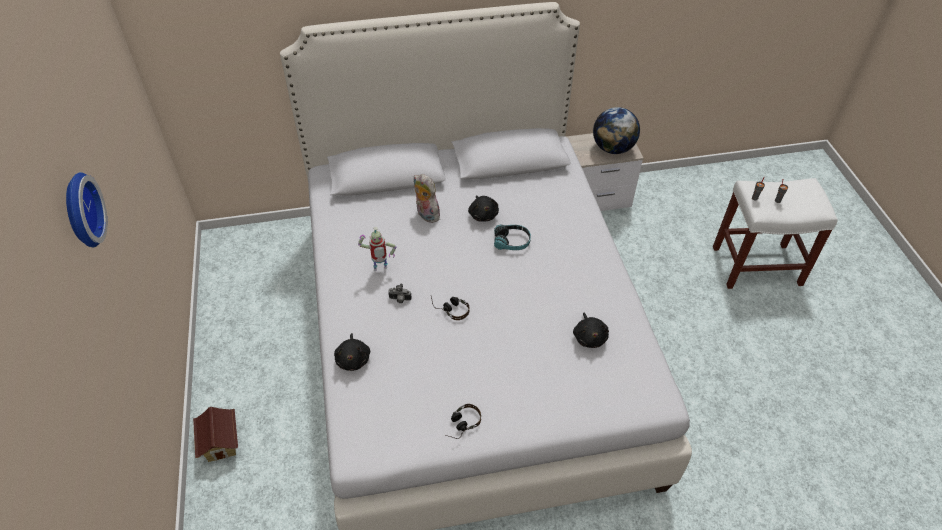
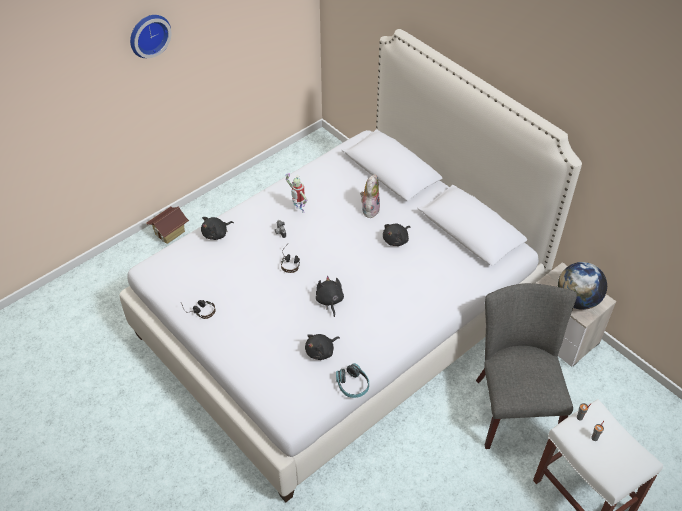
camera: 60 degrees right, 0 degrees up
headphones [494,225,531,250] -> headphones moved to [336,363,369,398]
none -> black plush toy [316,276,344,317]
none -> grey chair [476,283,577,449]

